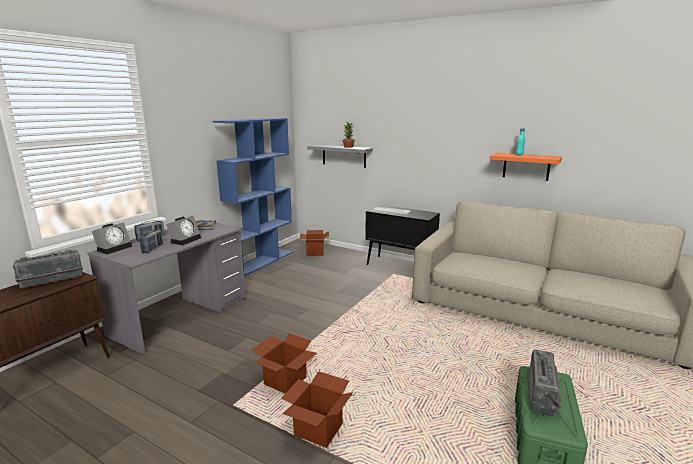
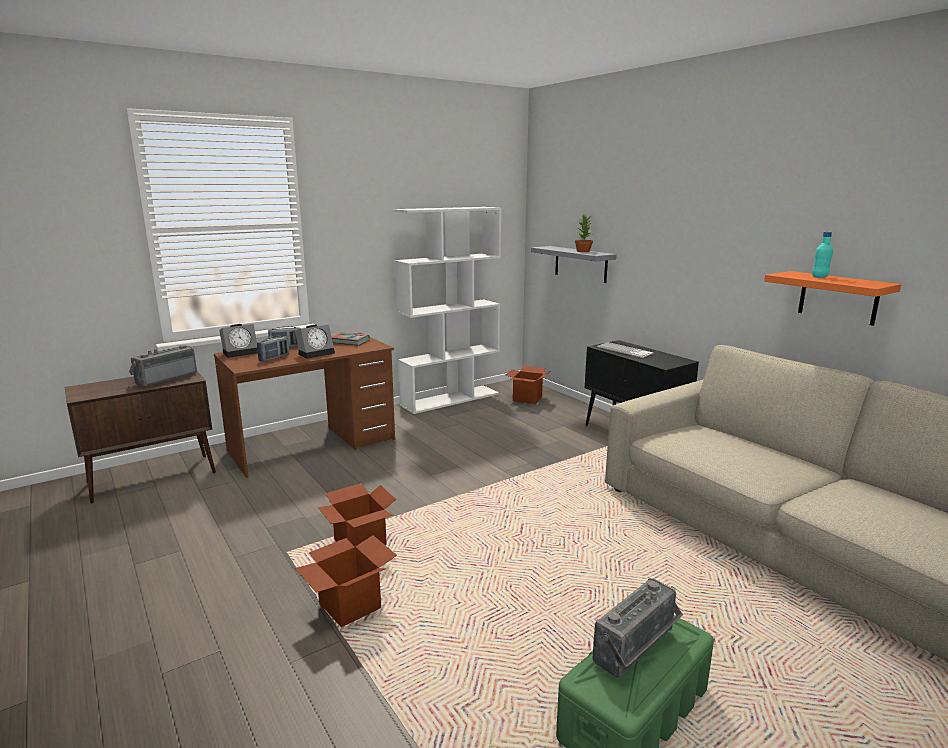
camera: 25 degrees right, 0 degrees up
radio [13,249,83,289] -> radio turned 135 degrees clockwise [129,345,197,387]
grey desk [87,220,246,355] -> brown desk [214,332,395,478]
blue bookcase [213,118,293,276] -> white bookcase [392,207,501,414]

